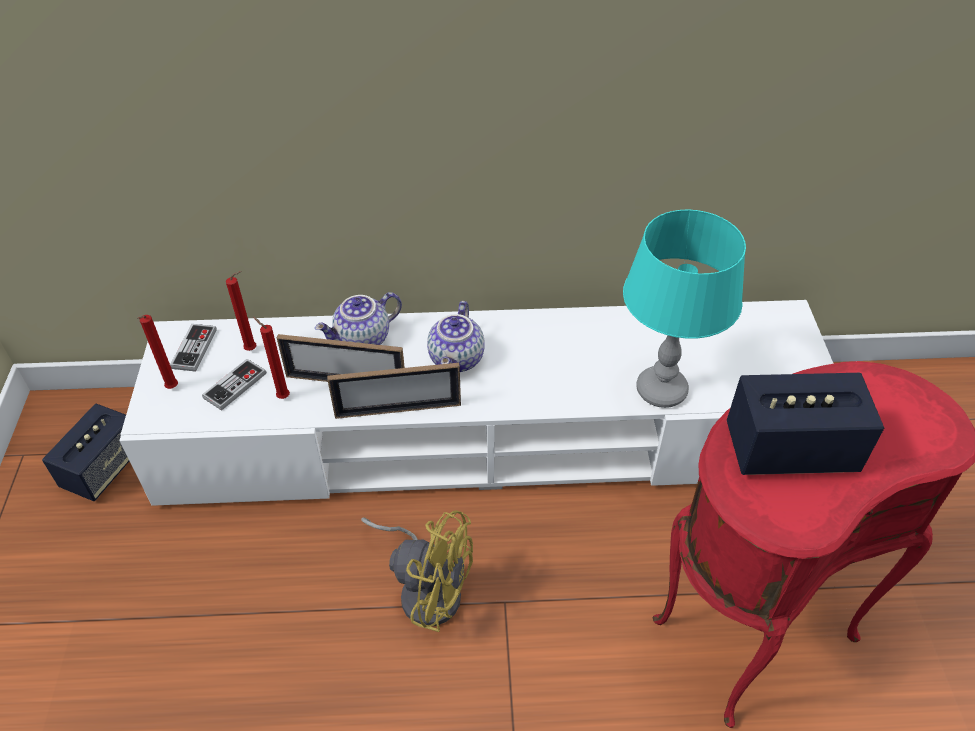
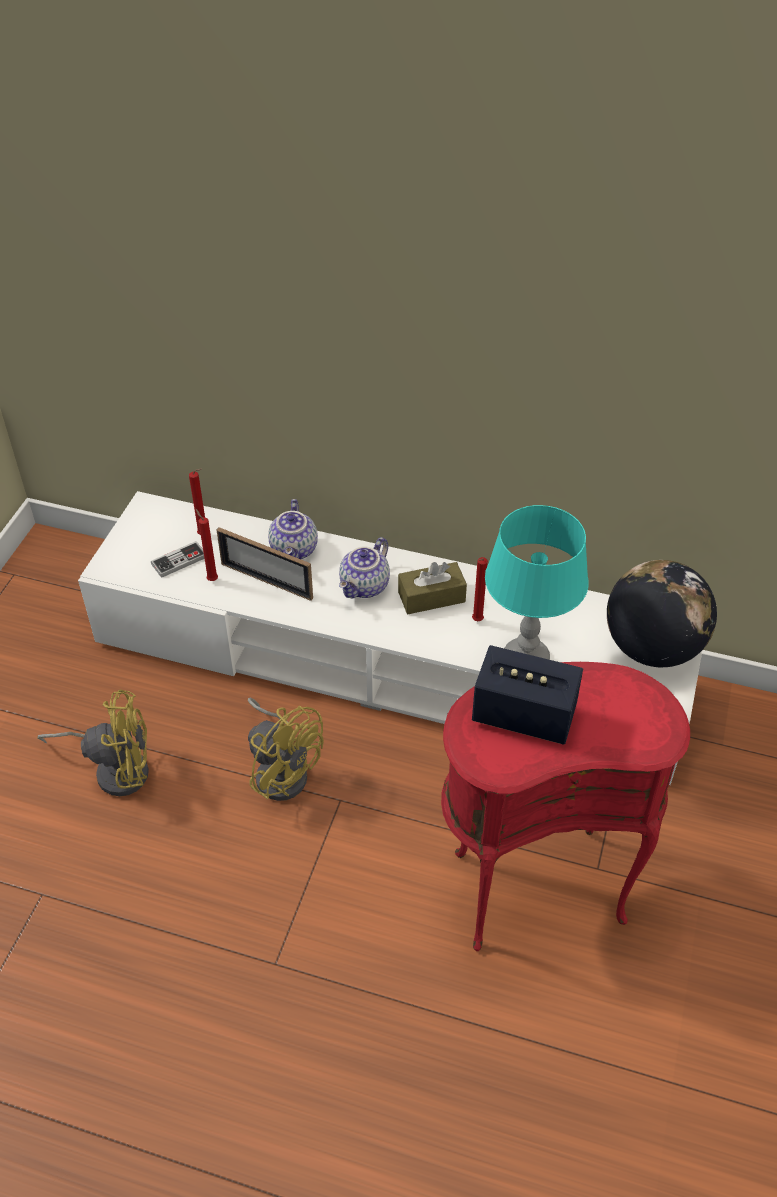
camera: 20 degrees right, 0 degrees up
speaker [42,404,129,501] -> none
red candle [137,315,178,389] -> red candle moved to [472,557,488,621]
game controller [170,324,217,372] -> none
teapot [315,292,402,345] -> teapot turned 75 degrees counterclockwise [268,499,318,559]
picture frame [327,363,461,419] -> none
none -> yellow fan [37,690,149,796]
none -> brown tissue box [398,562,467,614]
none -> globe [607,560,717,667]

